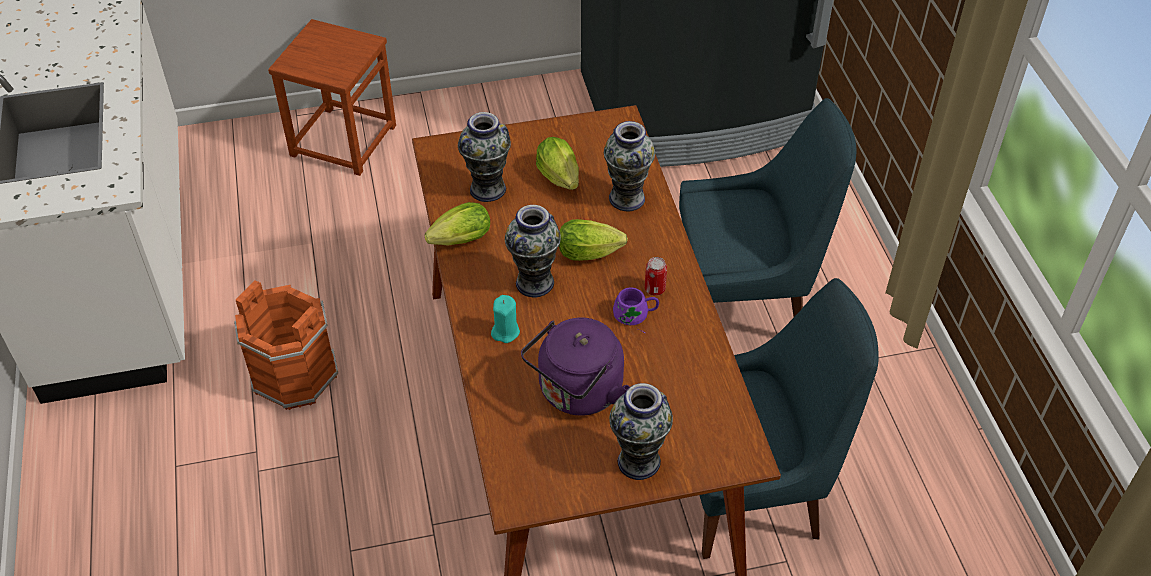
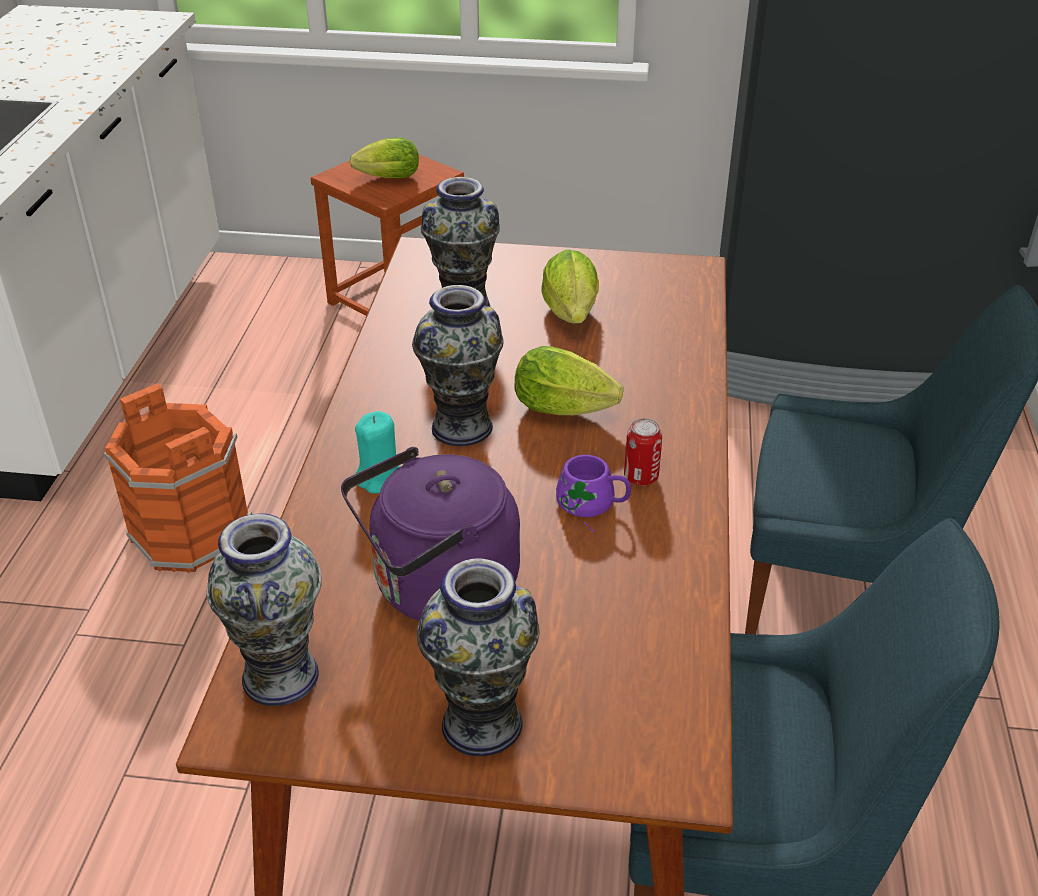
camera: 20 degrees right, 10 degrees down
lettuce [424,202,490,245] -> lettuce moved to [350,137,419,178]
vase [604,121,655,211] -> vase moved to [207,513,322,706]

